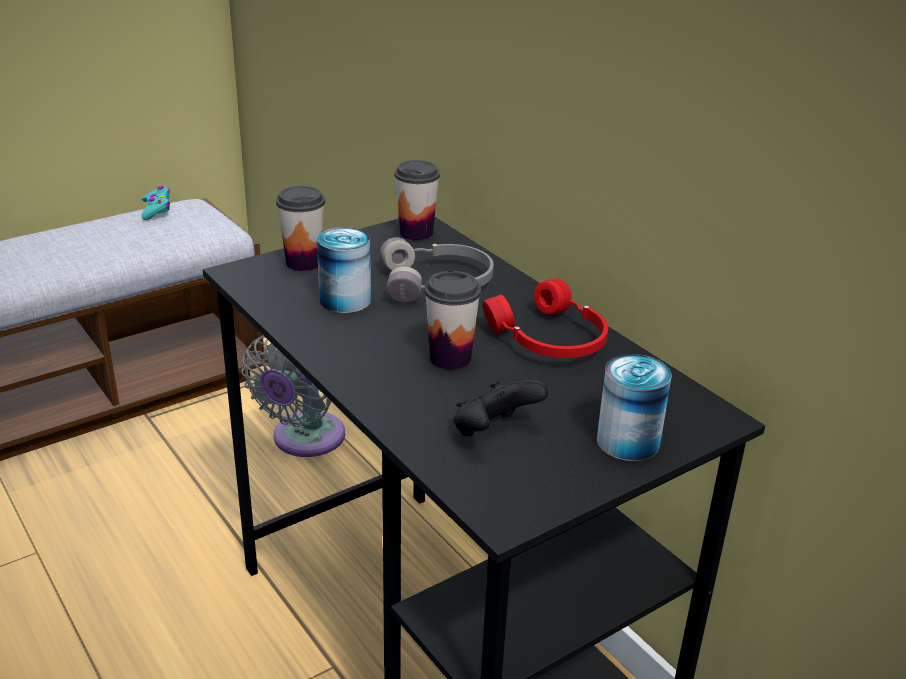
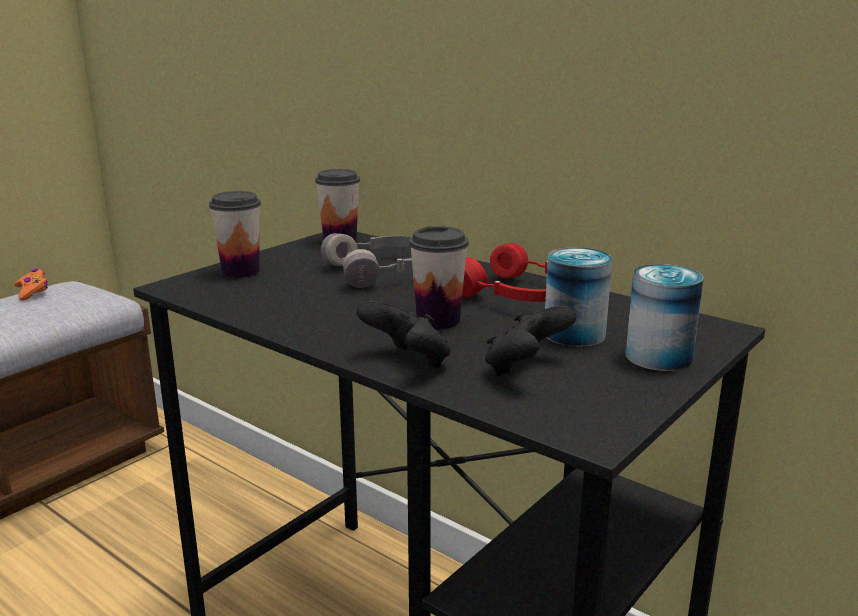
camera: 15 degrees left, 10 degrees down
turquoise game controller [141,186,170,220] -> orange game controller [14,268,48,301]
grey fan [242,336,345,457] -> none
can [317,227,371,313] -> can moved to [545,247,612,347]
none -> black game controller [357,301,451,368]

